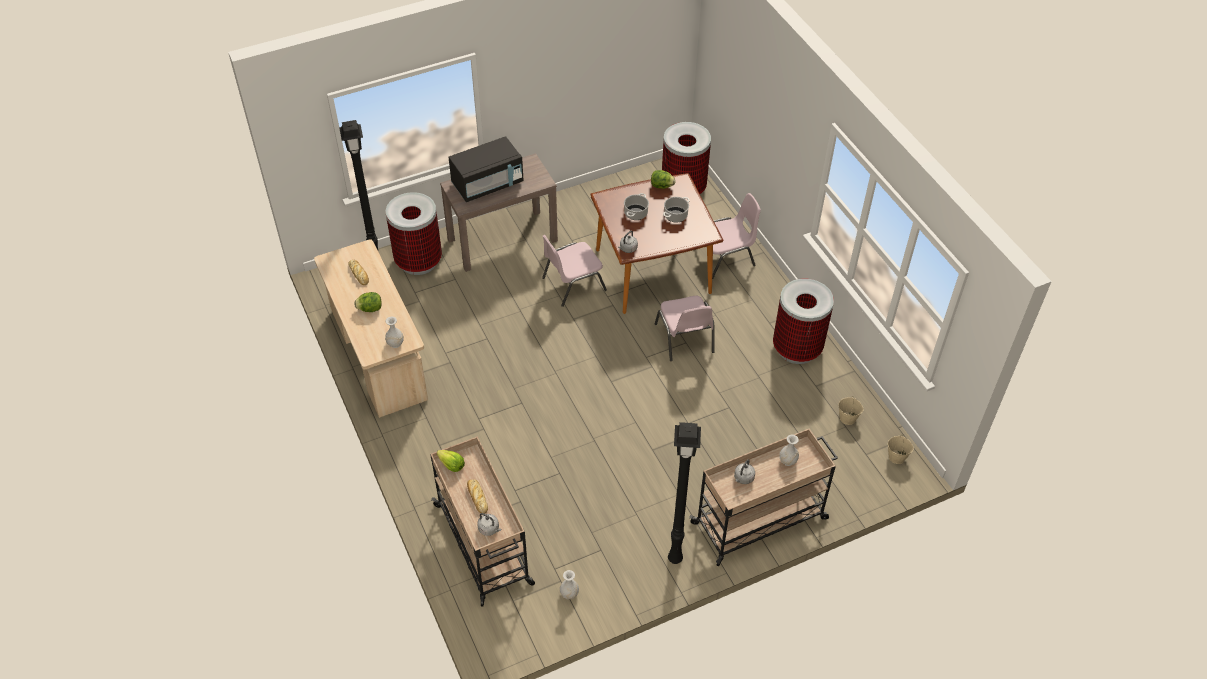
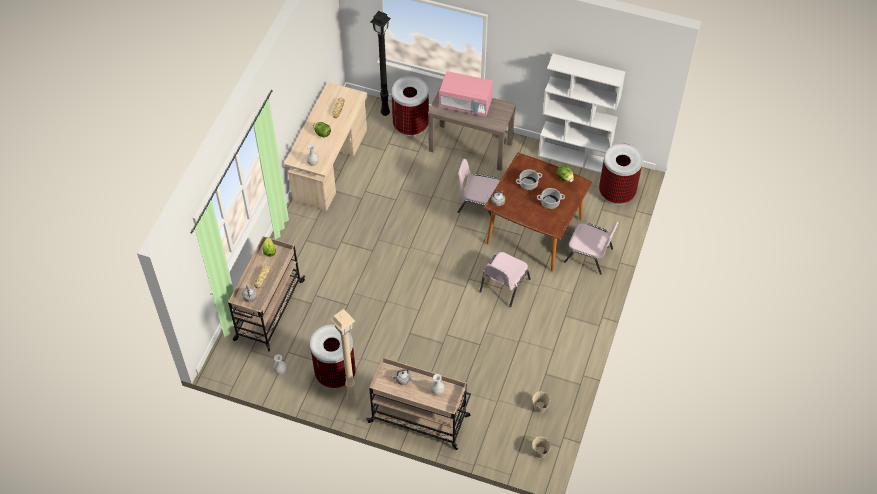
camera: 45 degrees right, 5 degrees up
black microwave [449,136,524,202] -> pink microwave [439,71,493,117]
black floor lamp [668,422,701,564] -> beige floor lamp [330,309,357,403]
trash can [773,279,834,364] -> trash can moved to [310,324,356,388]
none -> white bookcase [538,54,625,173]

